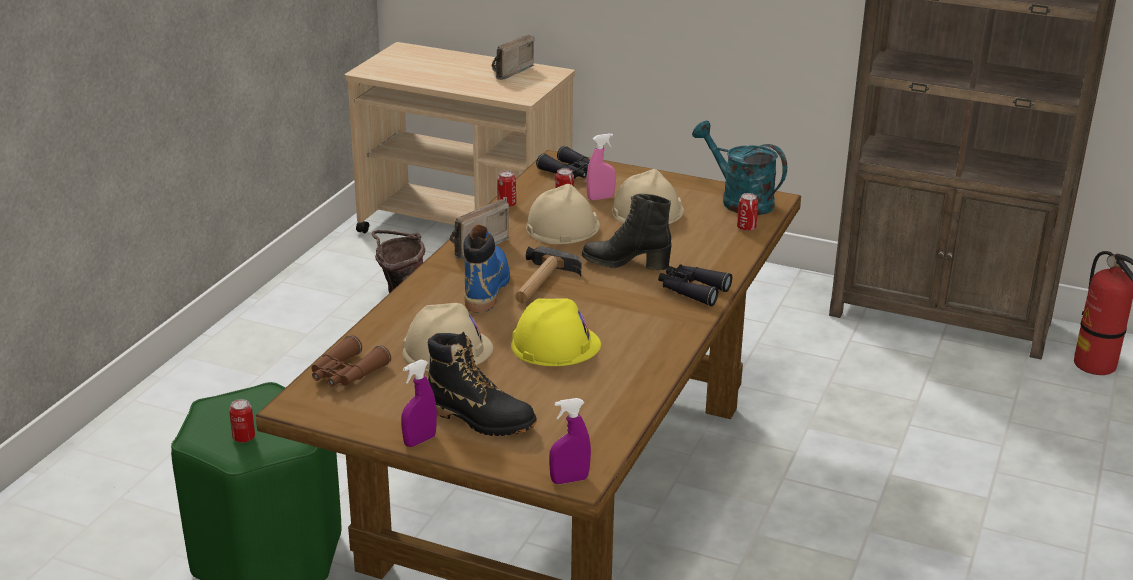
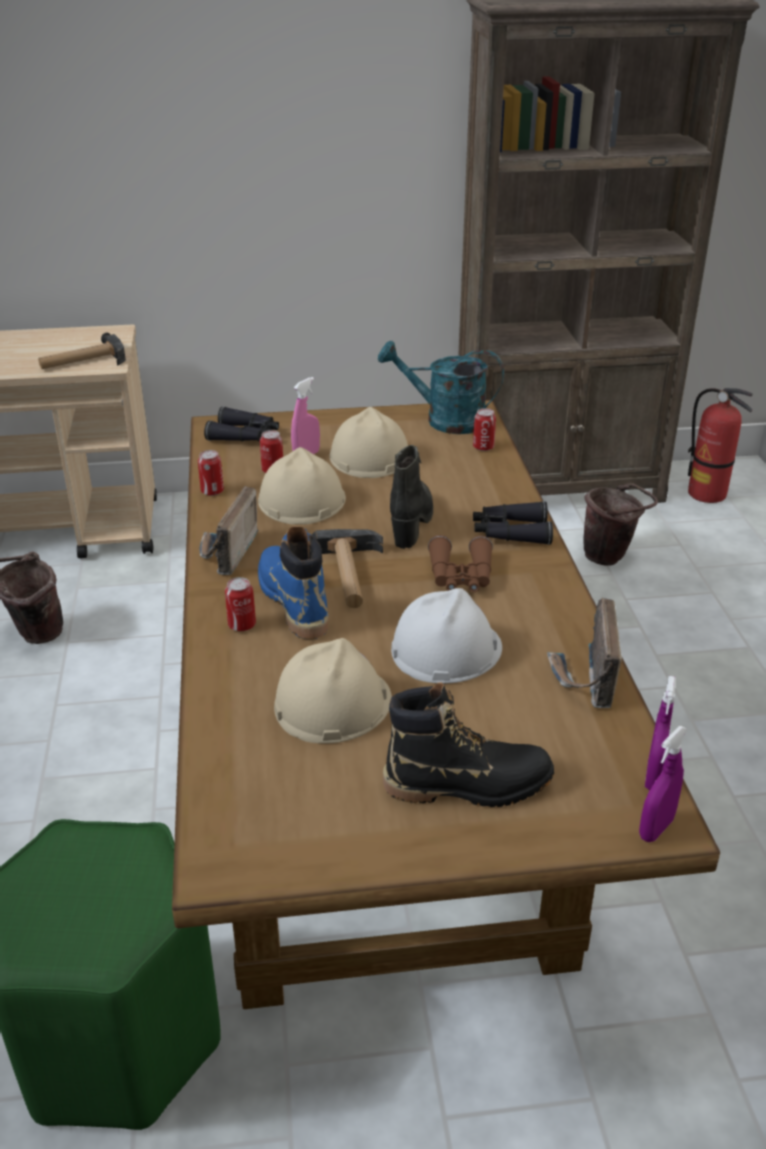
camera: 30 degrees left, 5 degrees up
can [229,399,255,443] -> can moved to [225,577,256,631]
brown binoculars [312,335,391,387] -> brown binoculars moved to [428,535,493,592]
purple spray bottle [401,360,437,447] -> purple spray bottle moved to [645,676,676,790]
radio [492,34,534,80] -> radio moved to [547,598,622,708]
yellow hard hat [511,298,601,366] -> white hard hat [391,588,502,684]
black boot [582,194,671,270] -> black boot turned 120 degrees clockwise [390,445,433,549]
none -> hammer [38,333,126,369]
none -> brown bucket [583,483,658,566]

